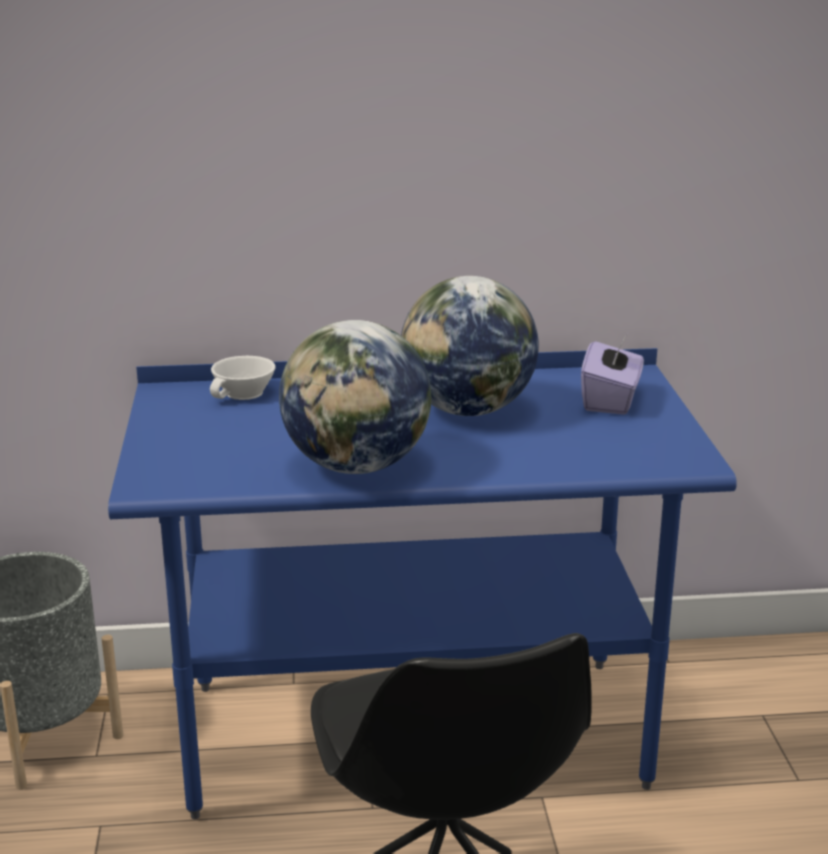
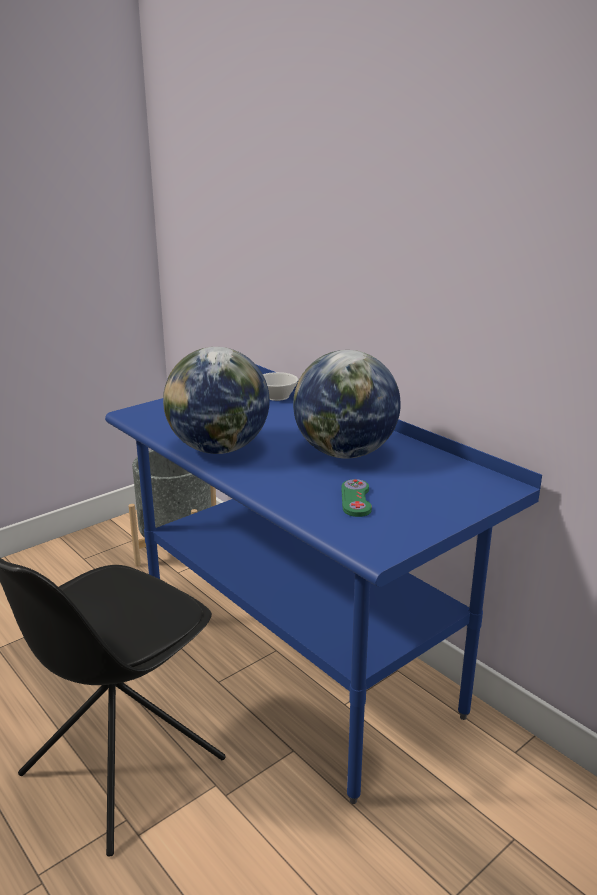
camera: 55 degrees right, 0 degrees up
purple tissue box [581,333,644,415] -> none
none -> green game controller [341,479,372,517]

